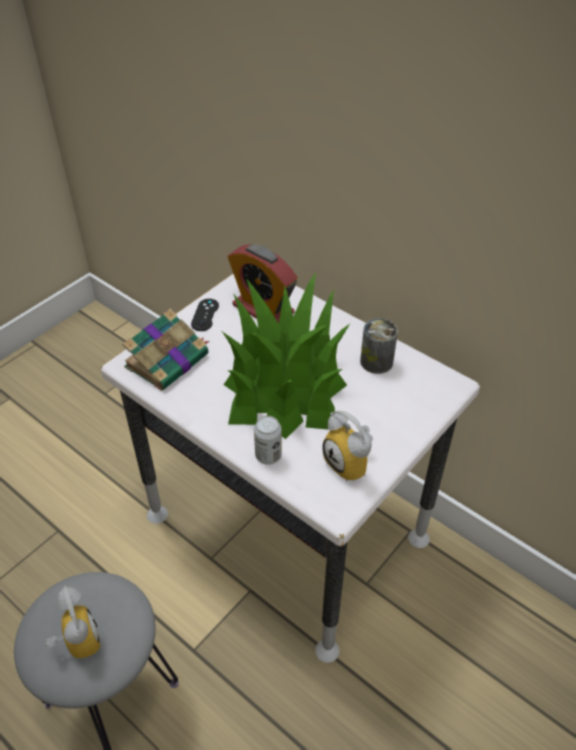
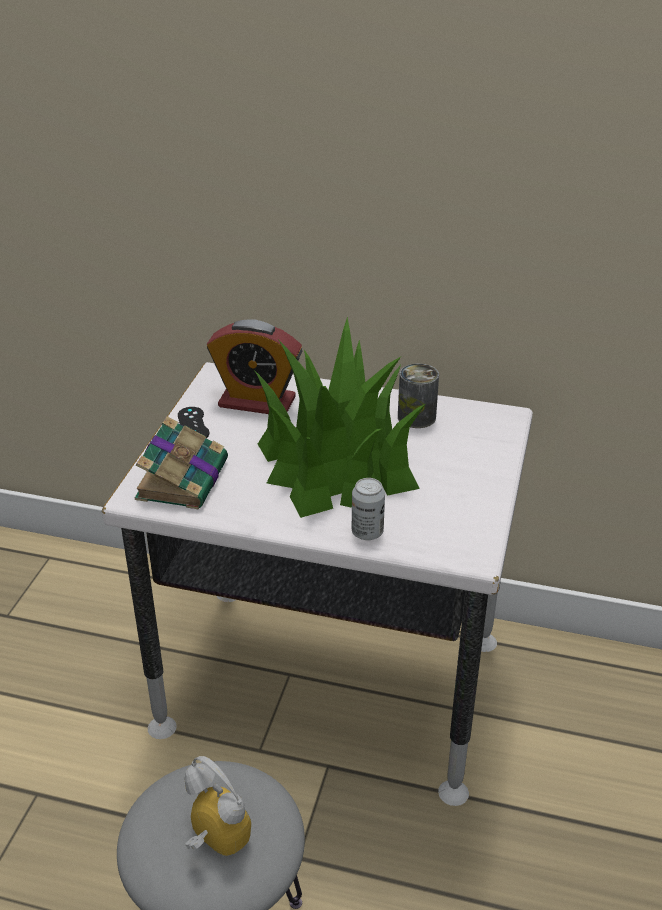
camera: 25 degrees left, 10 degrees down
alarm clock [322,411,373,481] -> none

